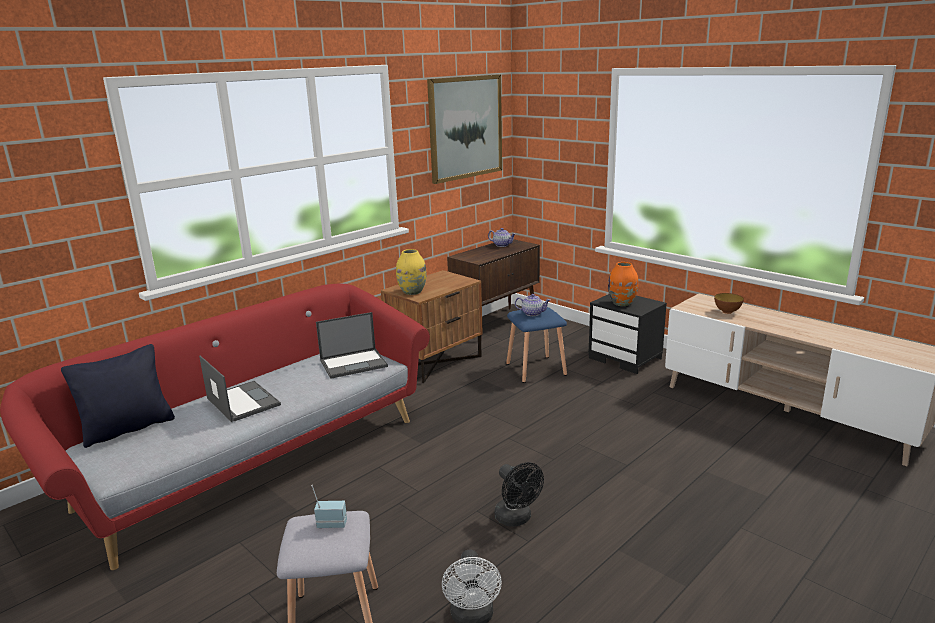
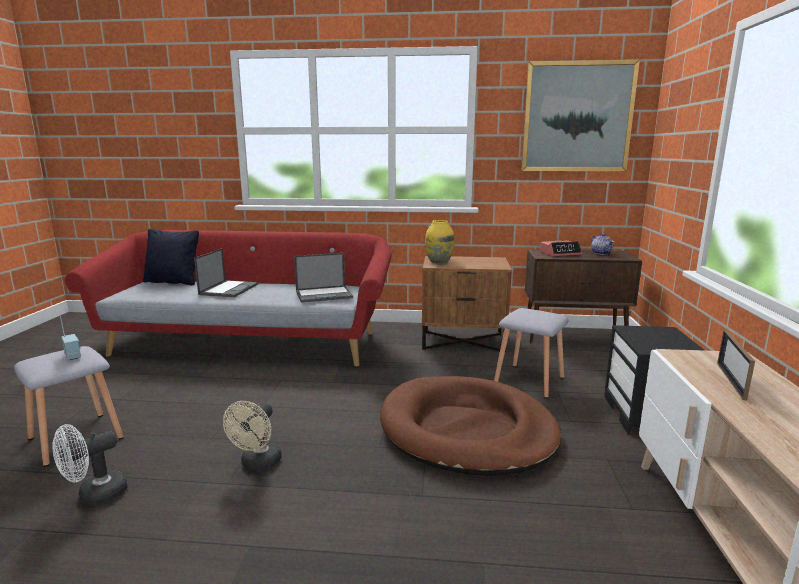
camera: 50 degrees right, 5 degrees down
laptop [316,312,388,379] -> laptop turned 45 degrees counterclockwise [294,253,353,303]
black fan [494,462,544,526] -> beige fan [223,401,282,471]
blue stool [506,307,567,383] -> grey stool [494,308,569,398]
teapot [515,294,550,316] -> none
orange vase [608,262,638,306] -> none
bowl [714,293,744,314] -> picture frame [717,330,755,401]
none -> brown dog bed [380,376,561,476]
none -> alarm clock [540,240,582,256]

